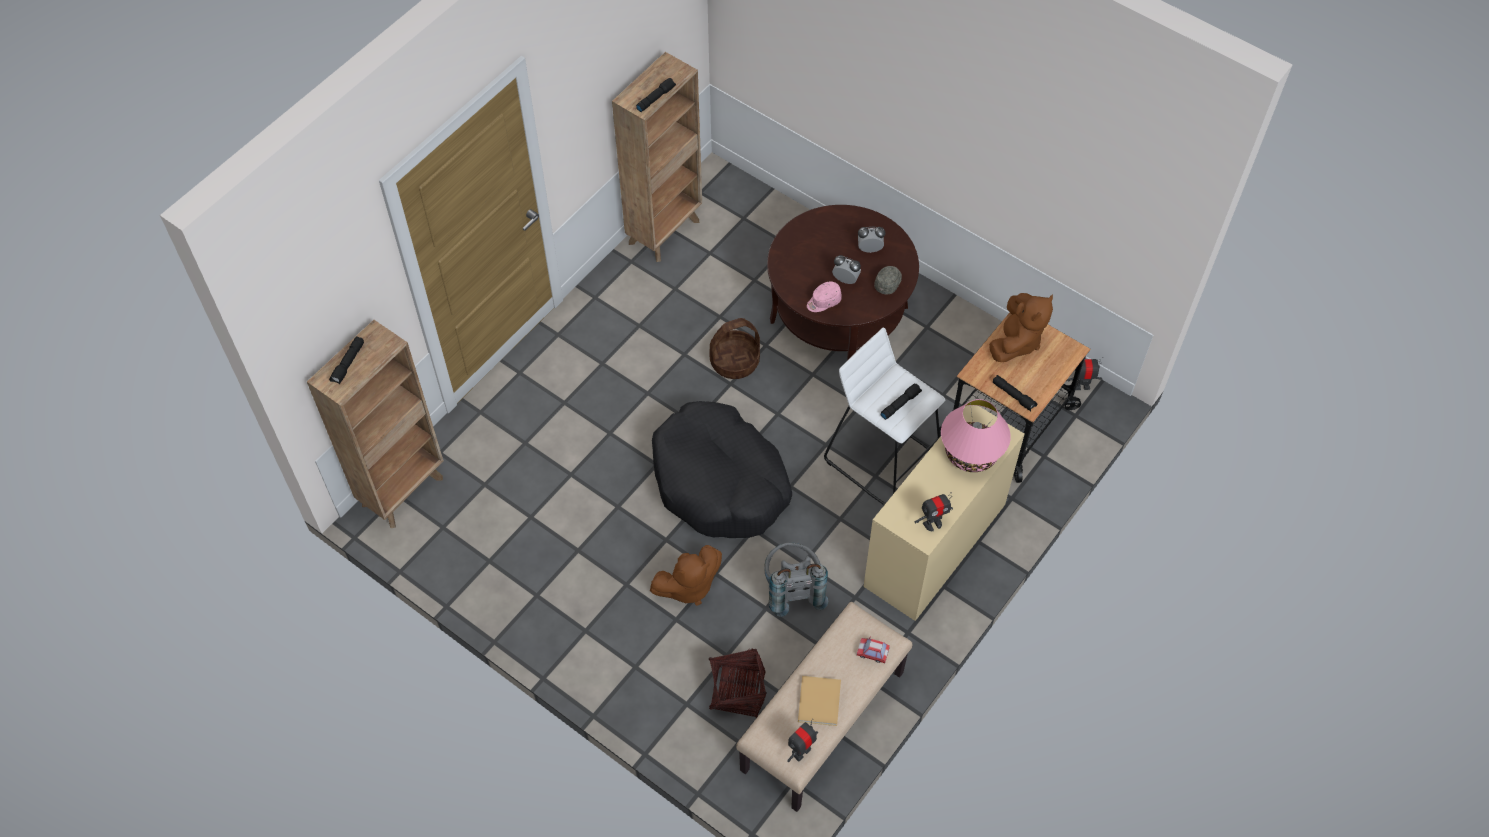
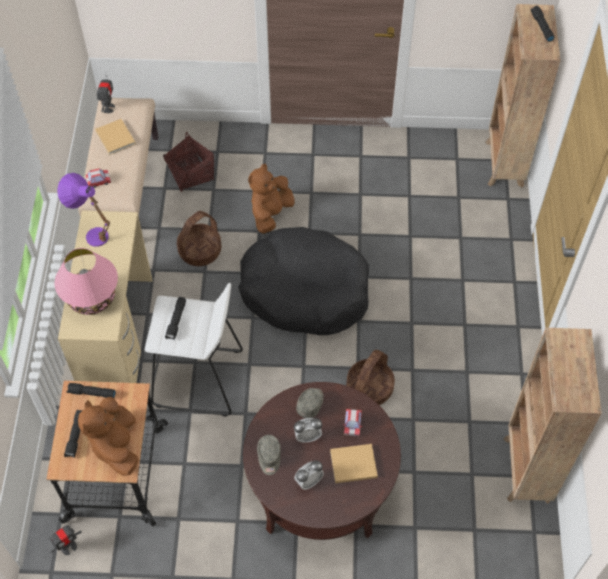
camera: 145 degrees right, 0 degrees up
black flashlight [636,78,676,112] -> black flashlight moved to [64,410,83,458]
grey backpack [764,543,828,617] -> basket [177,211,222,266]
pink cap [807,281,842,312] -> grey cap [296,388,324,418]
toy robot [915,492,953,531] -> purple table lamp [57,173,110,247]
none -> beige book [330,444,378,483]
none -> toy car [342,409,363,436]

